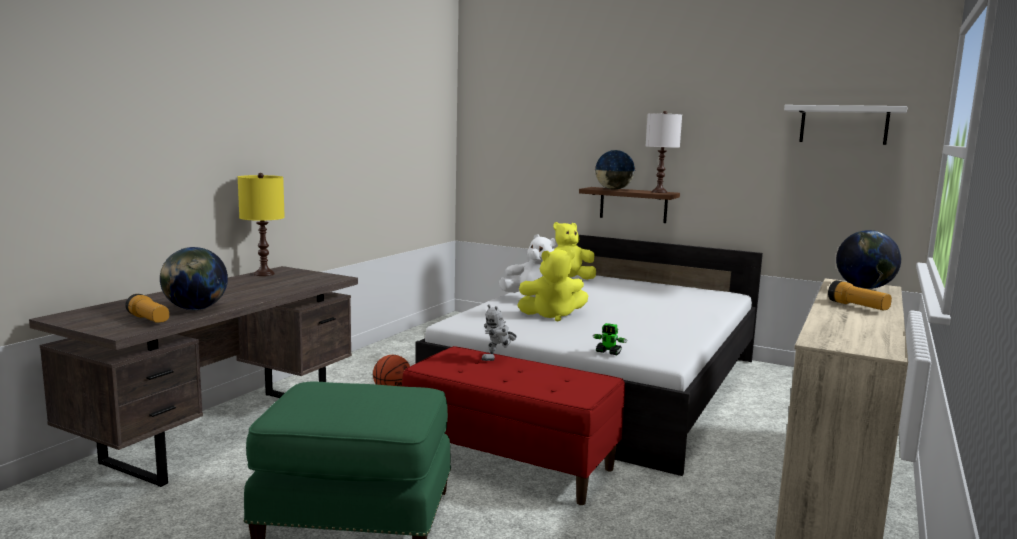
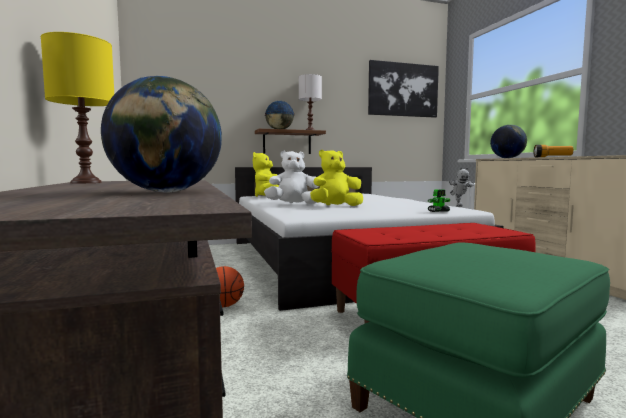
camera: 45 degrees left, 5 degrees down
flashlight [125,294,169,323] -> none
toy robot [481,305,517,361] -> toy robot moved to [449,167,474,207]
yellow plush toy [517,249,588,321] -> yellow plush toy turned 150 degrees counterclockwise [310,150,363,206]
white shelf [784,105,908,145] -> picture [368,60,439,118]

